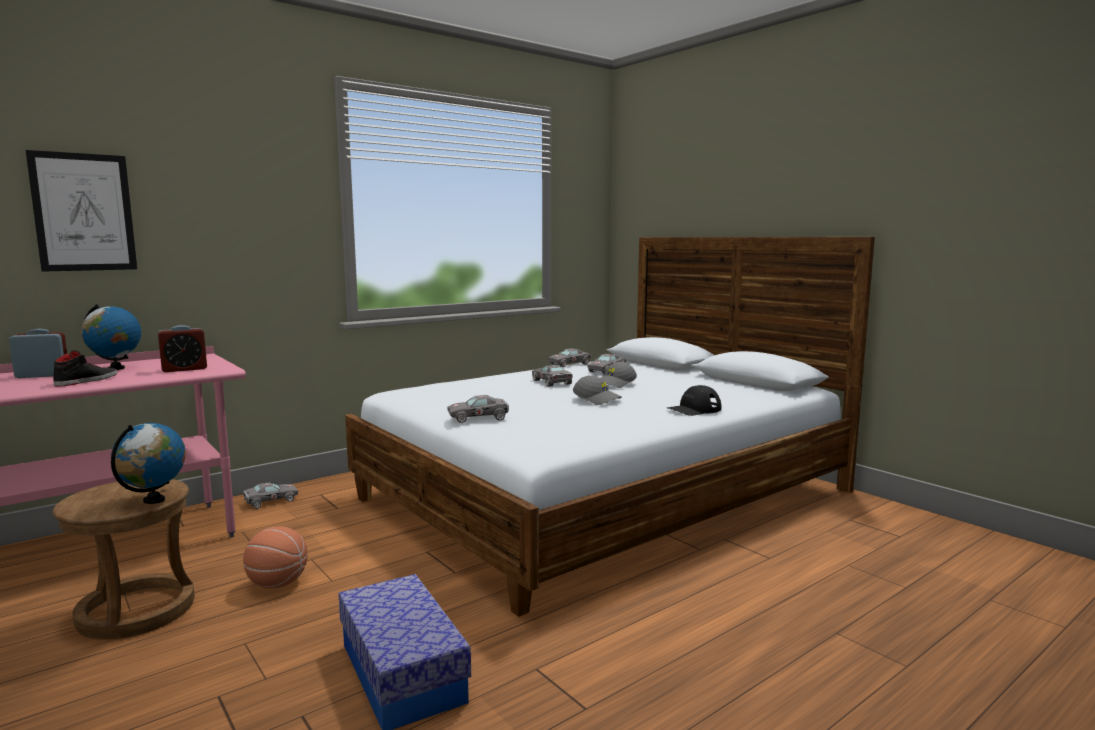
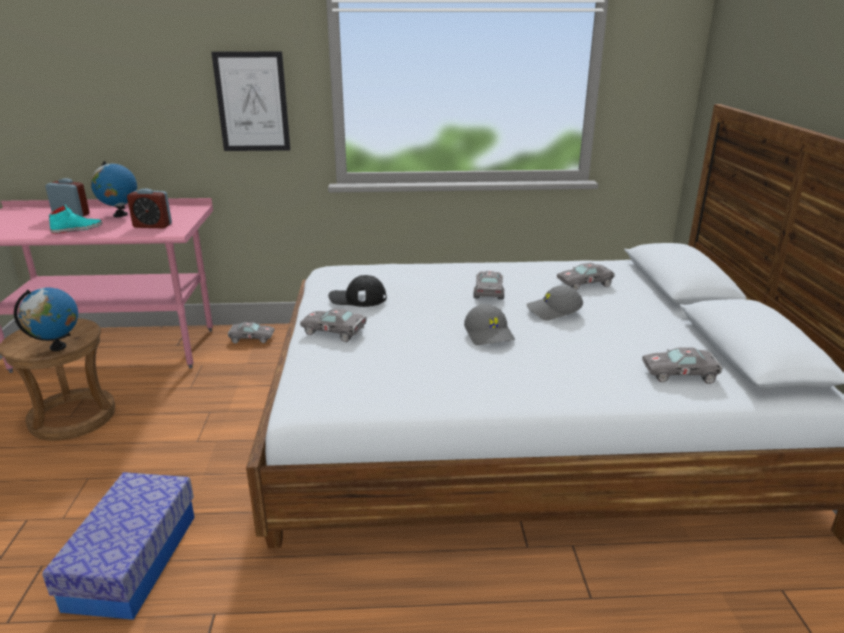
camera: 35 degrees right, 15 degrees up
picture [26,150,137,272] -> picture moved to [211,51,290,151]
black shoe [53,350,117,386] -> turquoise shoe [49,205,102,234]
basketball [243,527,308,588] -> none
grey toy car [548,348,591,367] -> grey toy car moved to [642,347,722,384]
black cap [668,385,721,416] -> black cap moved to [328,275,387,307]

